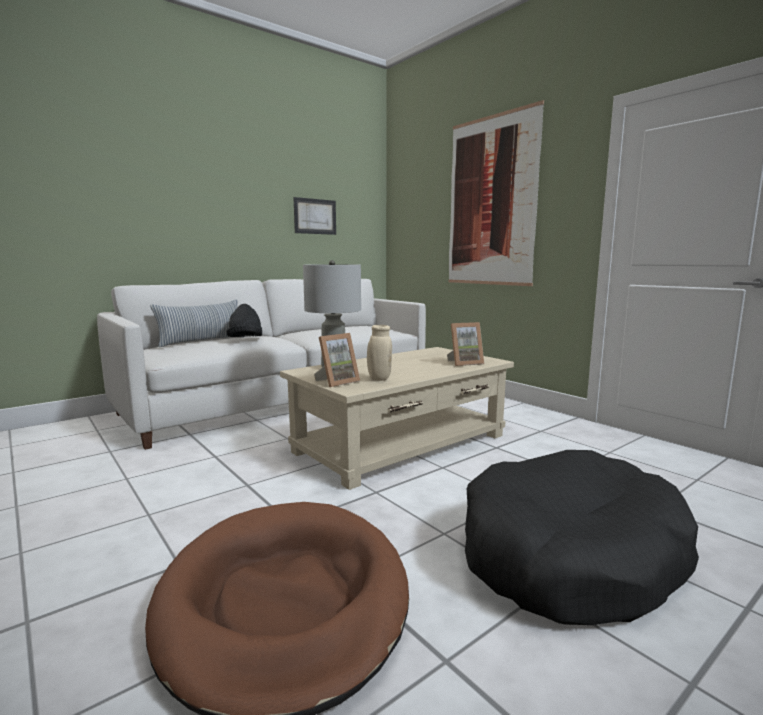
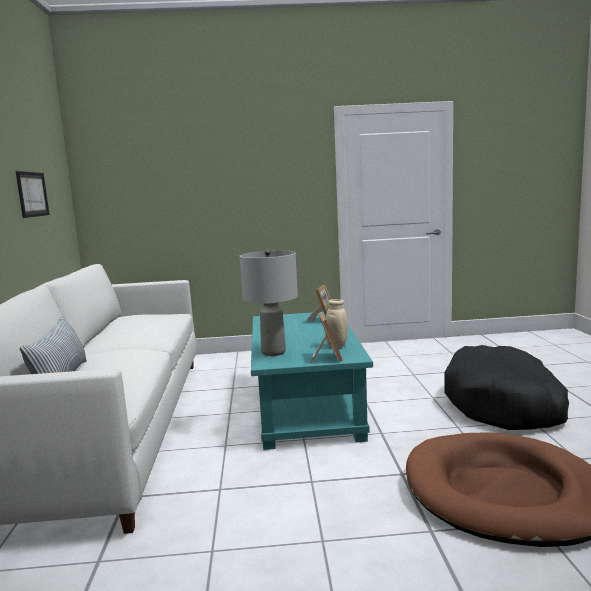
camera: 55 degrees left, 0 degrees up
black hat [226,304,262,337] -> none
beige coffee table [280,347,514,490] -> turquoise coffee table [251,312,373,450]
picture [449,100,544,286] -> none

